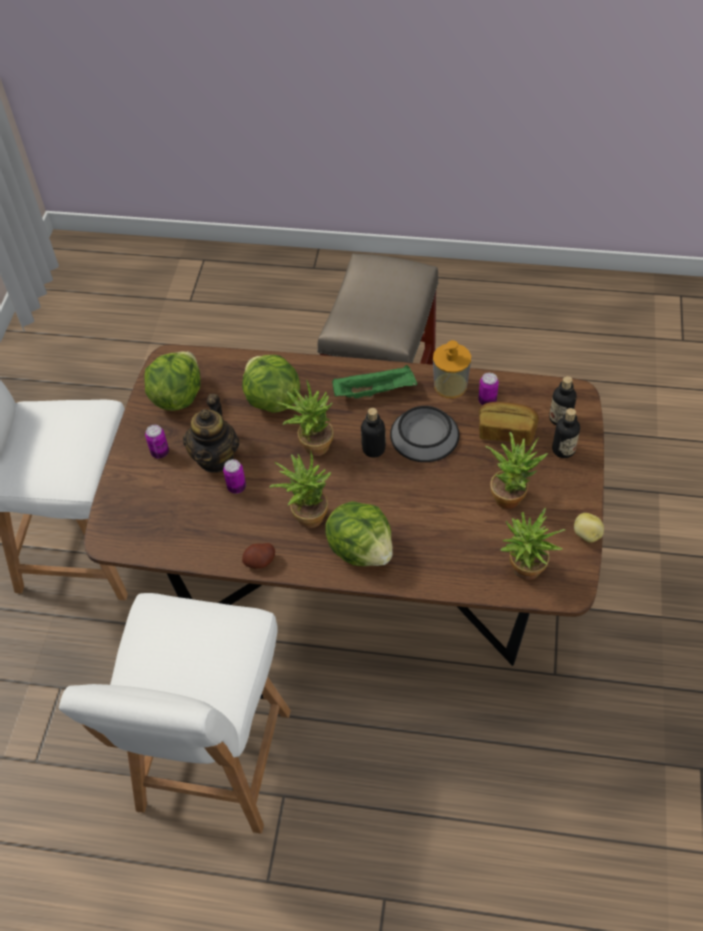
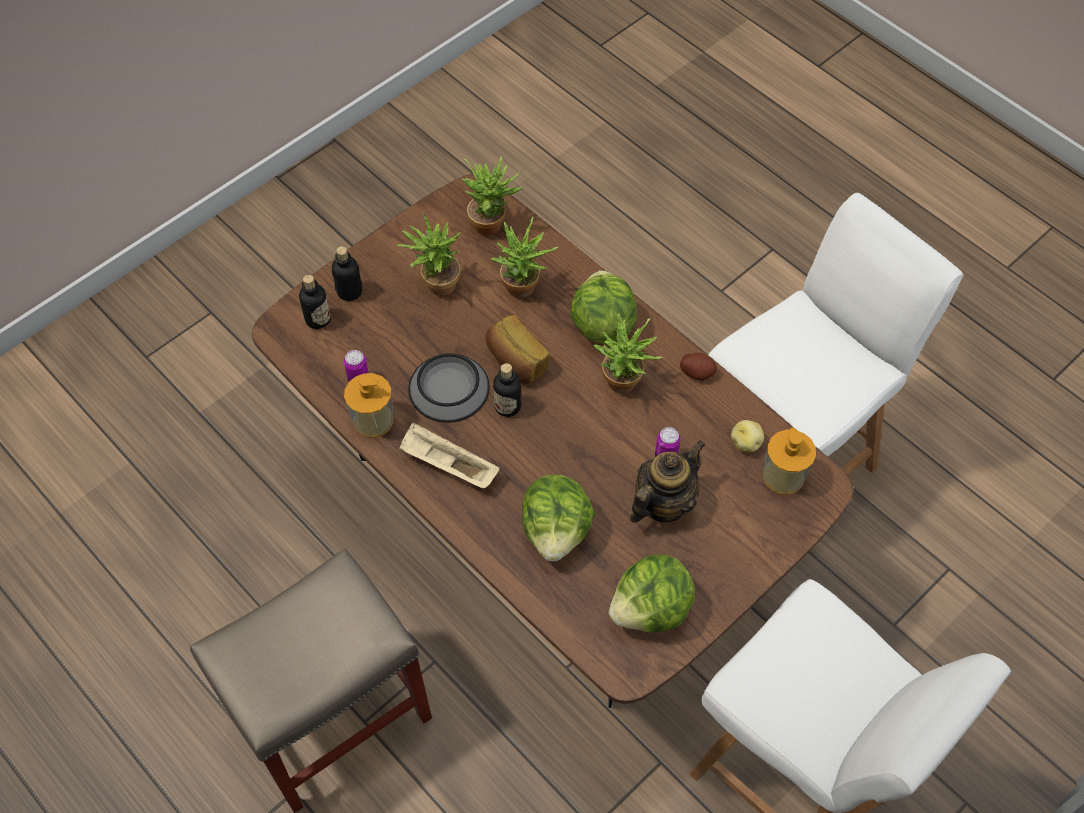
camera: 145 degrees left, 5 degrees up
can [145,425,169,459] -> none
potted plant [276,380,333,456] -> potted plant moved to [491,217,559,298]
green tray [332,365,417,399] -> beige tray [399,422,500,488]
bread [479,402,539,445] -> bread moved to [485,315,550,384]
potato [574,513,604,543] -> potato moved to [731,420,764,452]
none -> soap dispenser [763,427,816,495]

